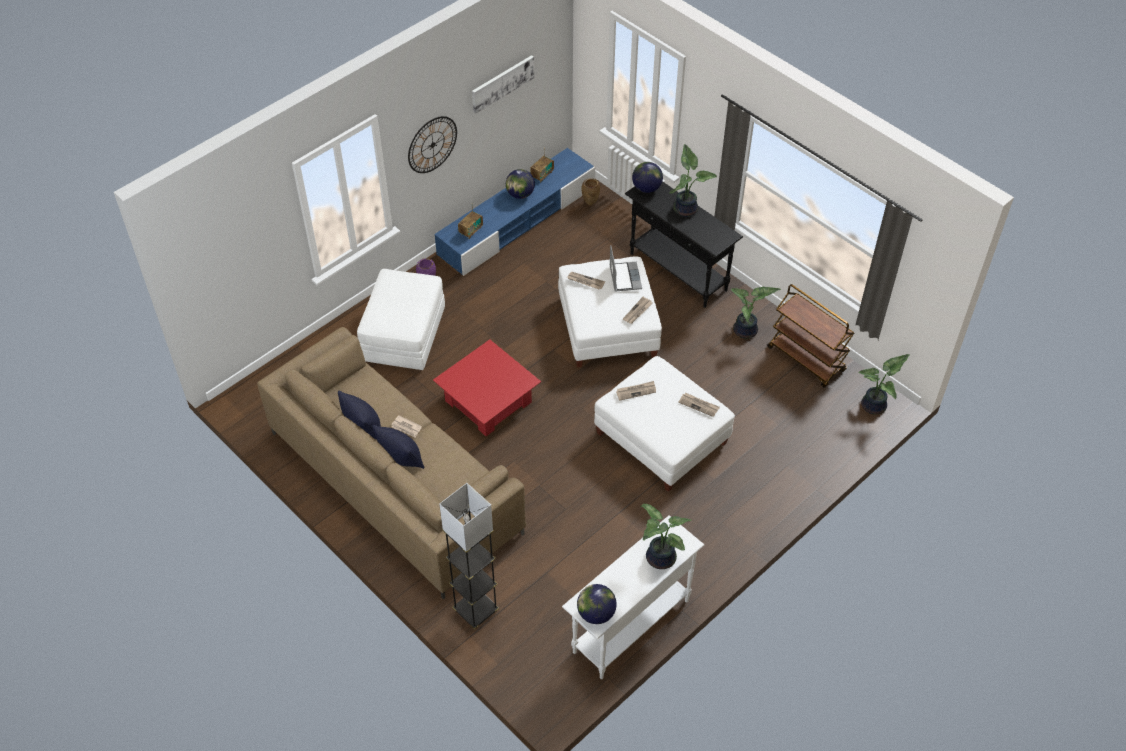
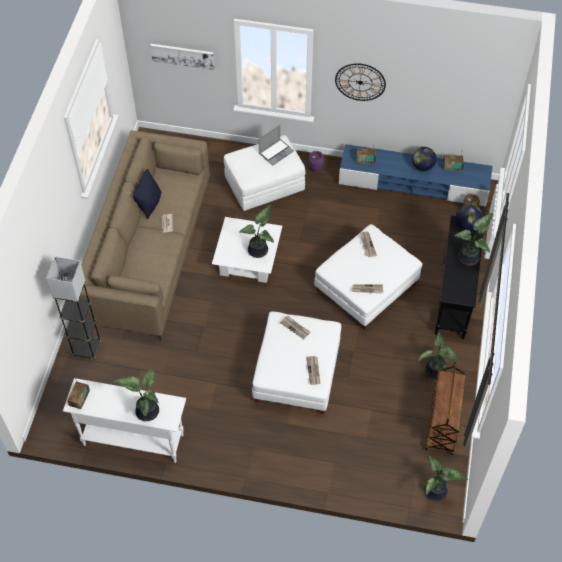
camera: 55 degrees right, 5 degrees up
black pillow [372,425,424,469] -> none
red coffee table [433,340,541,436] -> white coffee table [212,217,282,283]
picture [472,55,534,114] -> picture moved to [150,44,215,70]
globe [577,584,617,624] -> radio [67,378,90,409]
laptop [609,245,642,292] -> laptop moved to [258,125,294,165]
none -> potted plant [239,205,274,258]

